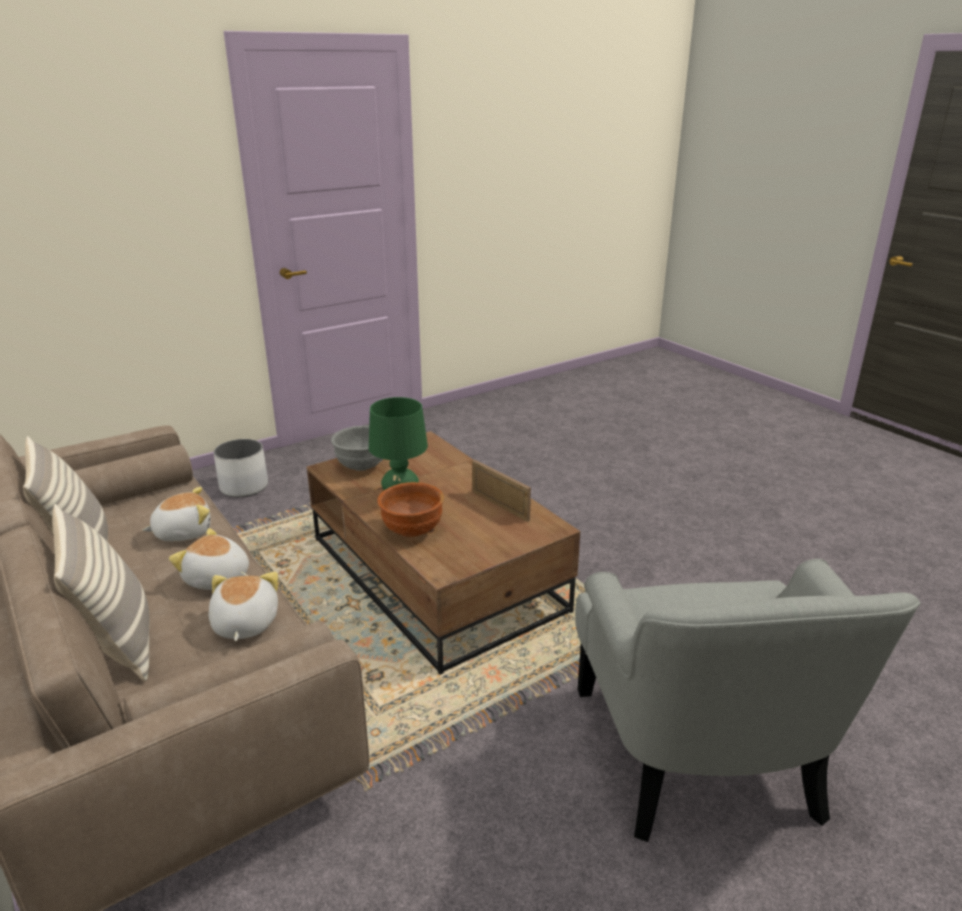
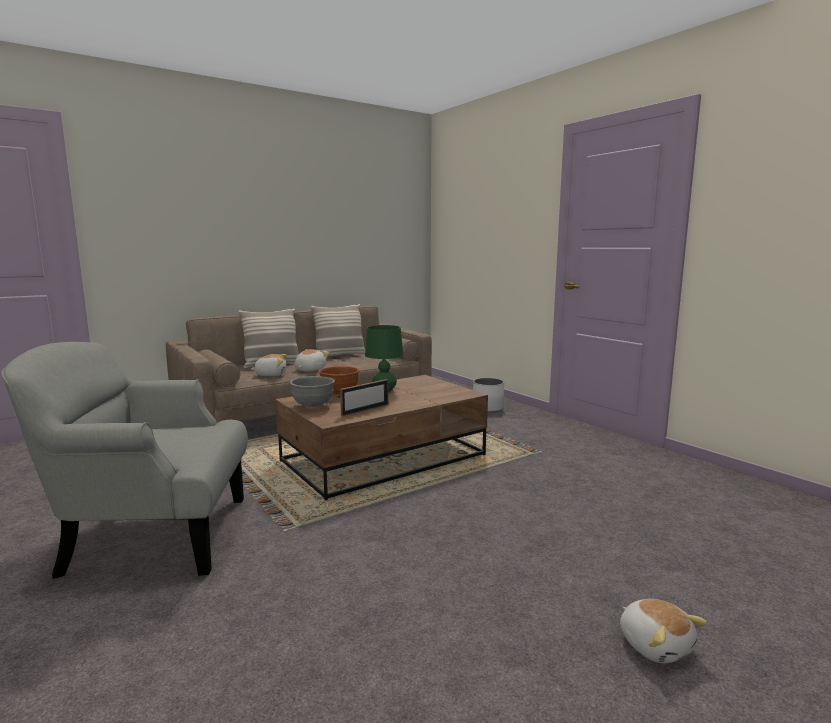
camera: 90 degrees right, 15 degrees down
plush toy [142,487,211,541] -> plush toy moved to [620,599,707,663]
grey bowl [331,426,383,471] -> grey bowl moved to [289,376,335,408]

